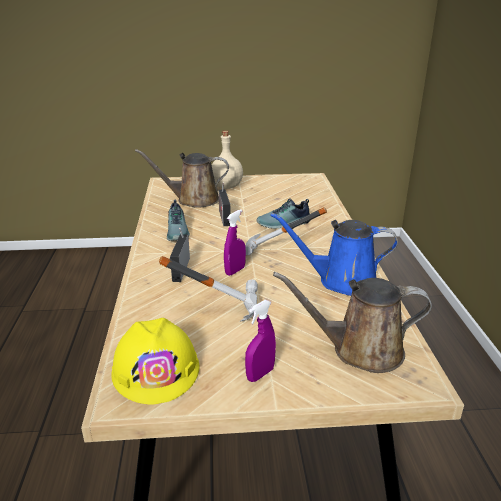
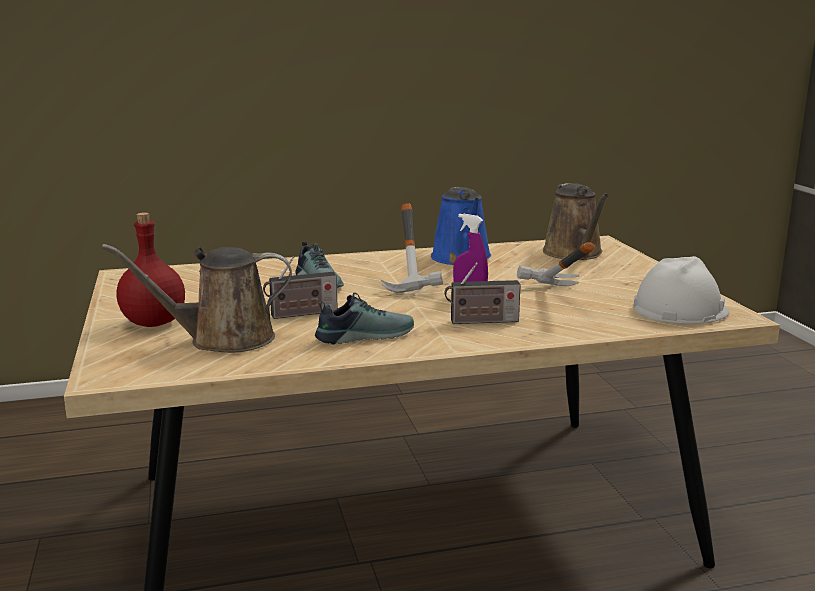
camera: 100 degrees left, 10 degrees down
yellow hard hat [111,318,200,404] -> white hard hat [633,256,730,324]
brown watering can [135,149,229,208] -> brown watering can turned 90 degrees clockwise [102,244,292,353]
beige bottle [212,131,243,189] -> red bottle [116,212,185,327]
purple spray bottle [245,300,276,382] -> none

